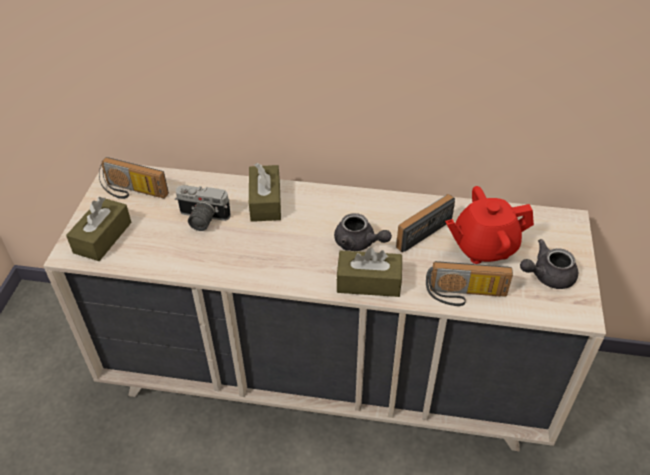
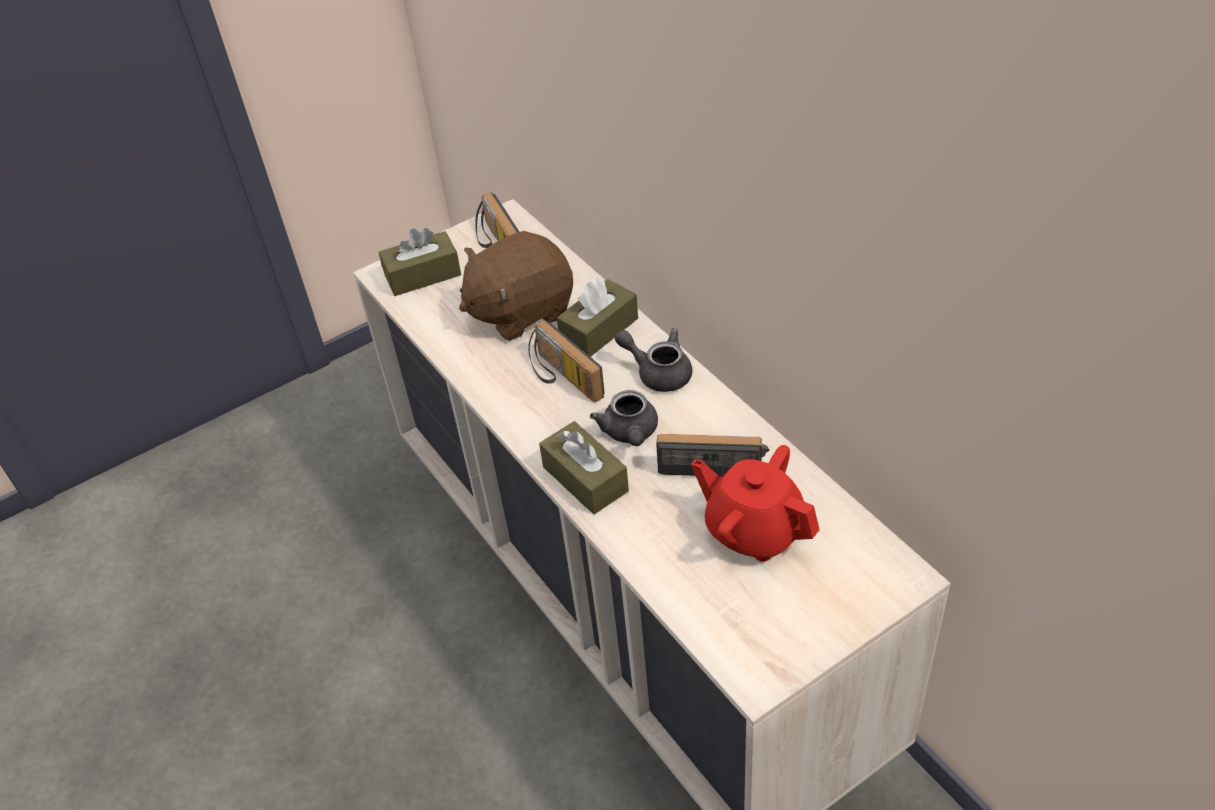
camera: 50 degrees right, 0 degrees up
camera [175,185,231,231] -> brown plush toy [459,231,573,341]
radio [426,261,513,306] -> radio moved to [528,320,605,403]
grey teapot [520,239,578,289] -> grey teapot moved to [615,328,692,392]

